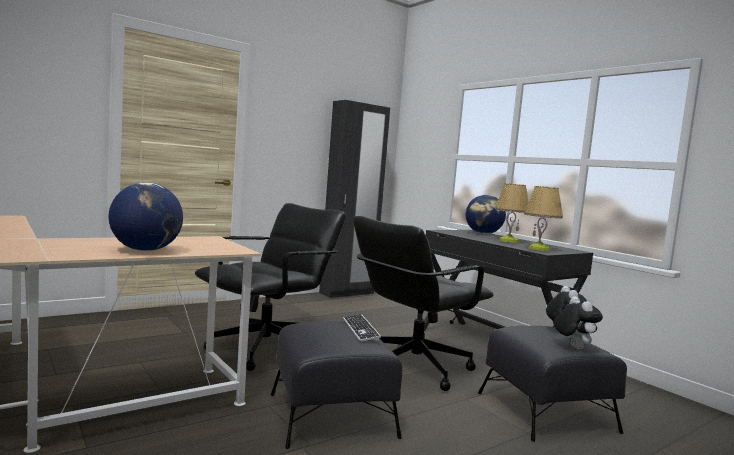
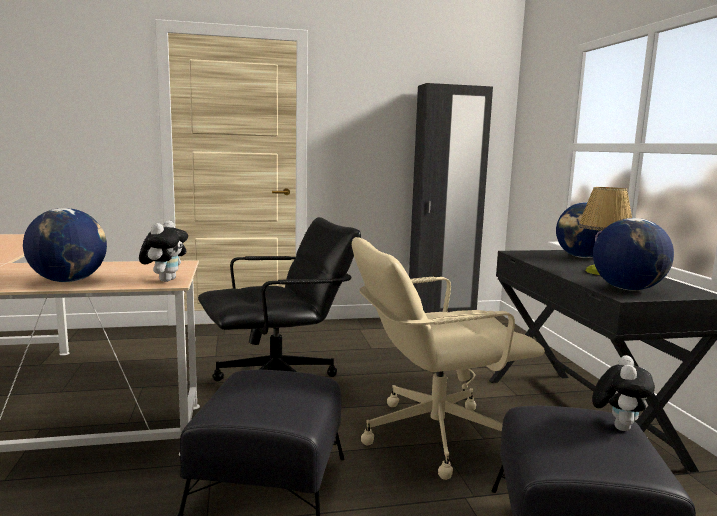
camera: 25 degrees right, 5 degrees up
keyboard [343,314,381,341] -> none
black office chair [353,216,493,391] -> beige office chair [352,237,545,480]
table lamp [524,186,563,251] -> globe [593,218,674,290]
plush toy [554,296,603,349] -> plush toy moved to [139,220,188,282]

